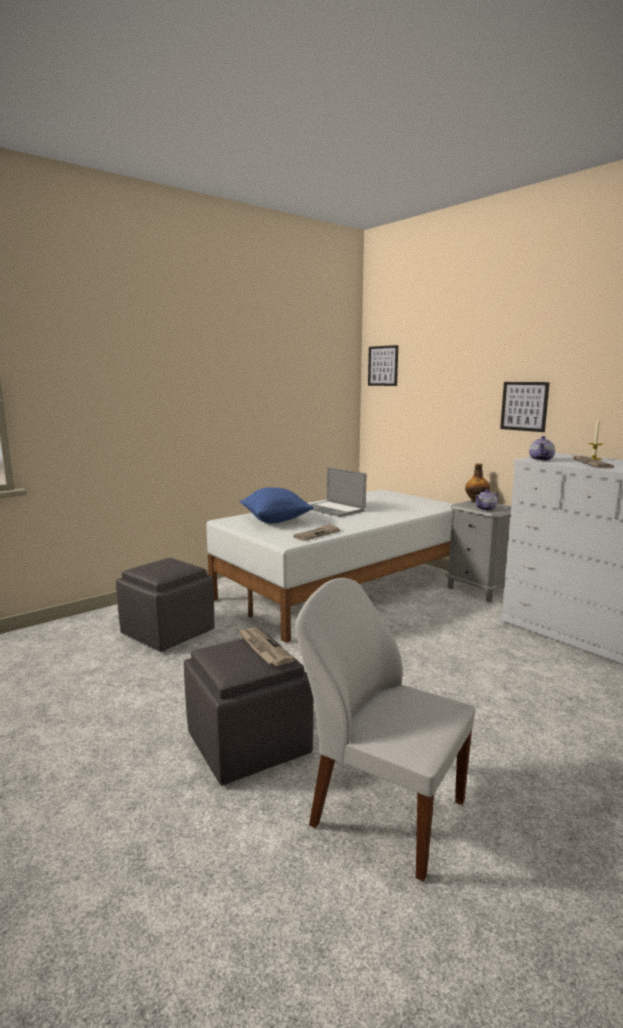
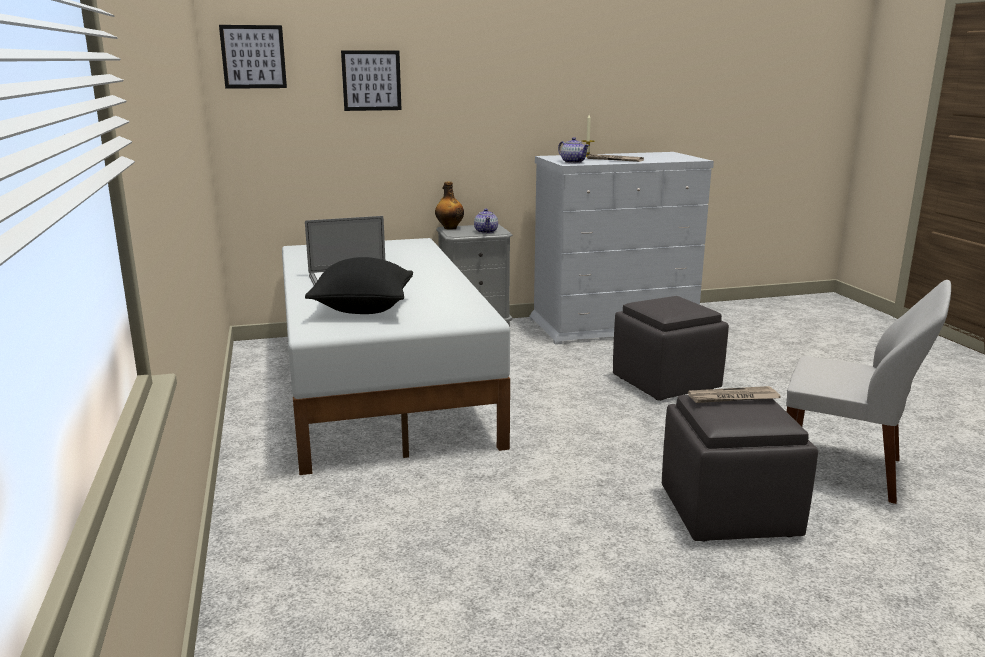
camera: 65 degrees left, 5 degrees up
grey ottoman [116,558,214,652] -> grey ottoman moved to [613,296,729,401]
blue pillow [240,487,314,524] -> black pillow [305,257,413,314]
newspaper [293,524,340,541] -> none
white chair [295,578,475,882] -> white chair turned 120 degrees counterclockwise [786,280,951,504]
picture [500,382,550,432] -> picture moved to [341,50,401,111]

